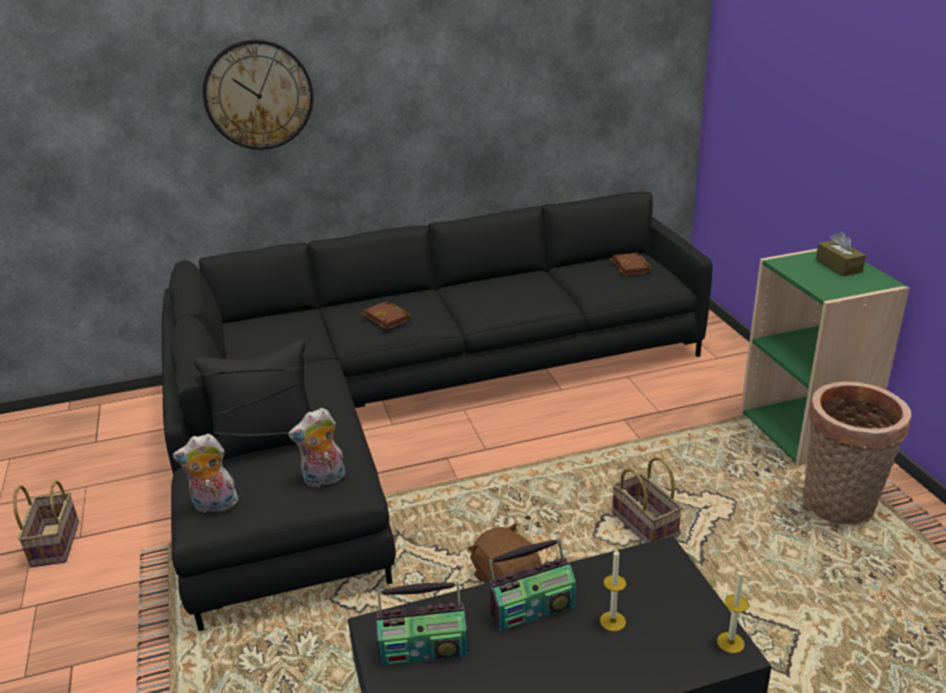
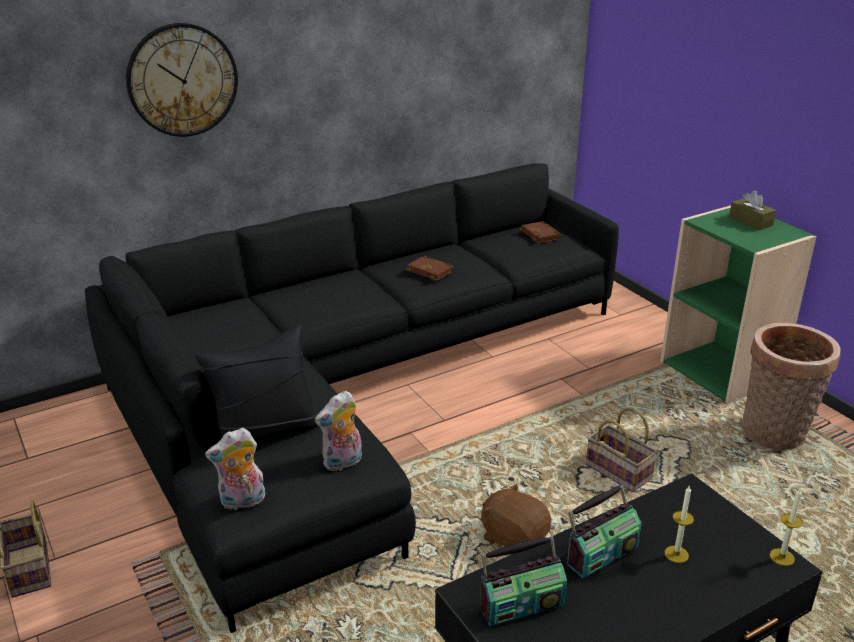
camera: 15 degrees left, 0 degrees up
brown book [361,301,411,330] -> brown book moved to [406,256,453,281]

